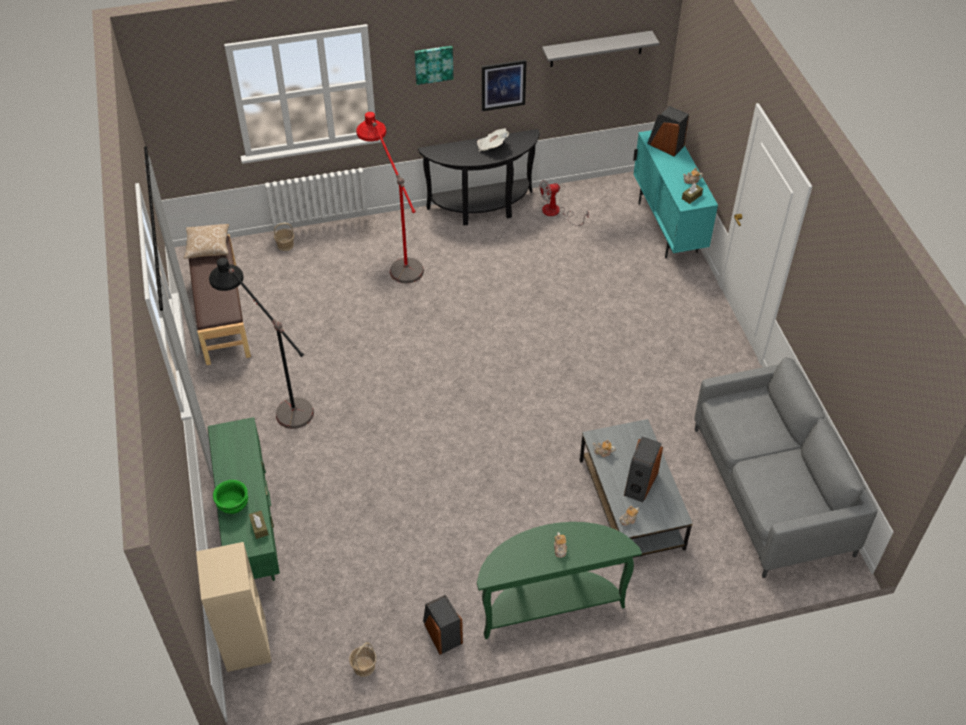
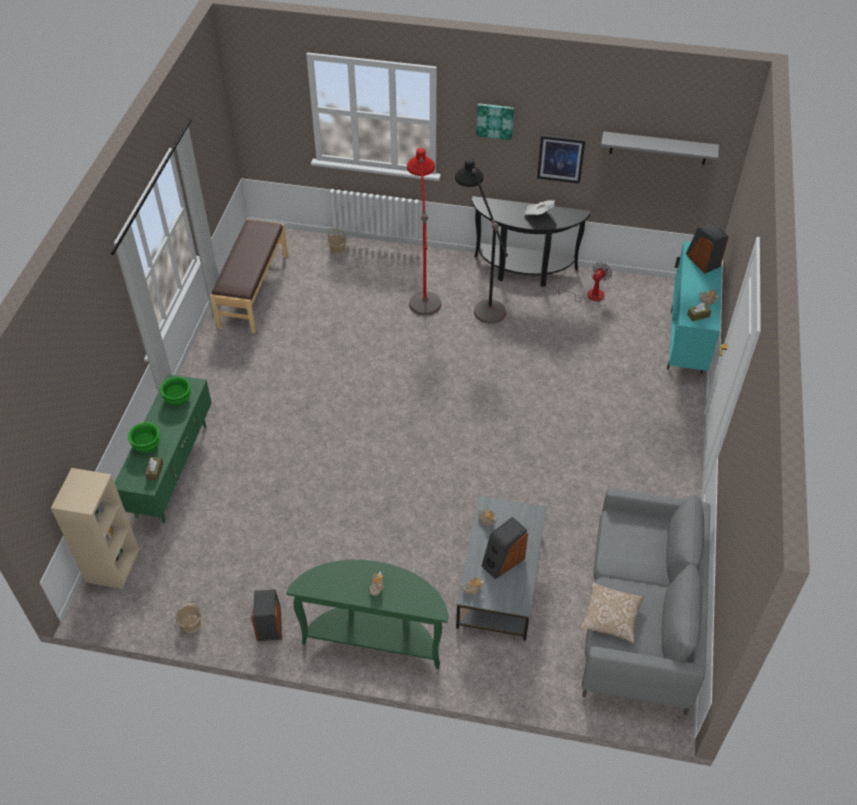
camera: 25 degrees right, 0 degrees up
pillow [184,224,229,259] -> pillow moved to [580,582,644,644]
black floor lamp [209,258,314,429] -> black floor lamp moved to [455,159,508,324]
fan [539,180,589,226] -> fan turned 120 degrees clockwise [555,262,612,303]
none -> green bowl [160,377,191,406]

